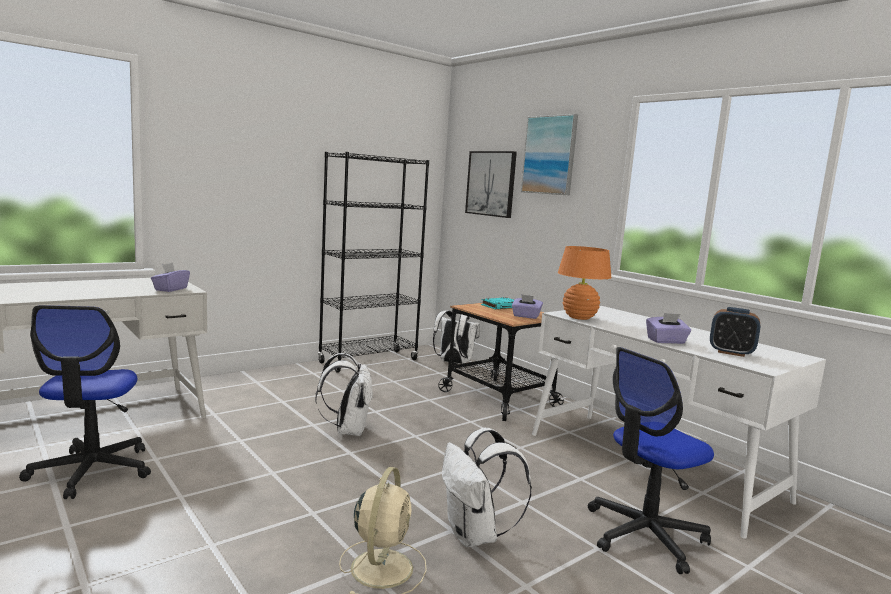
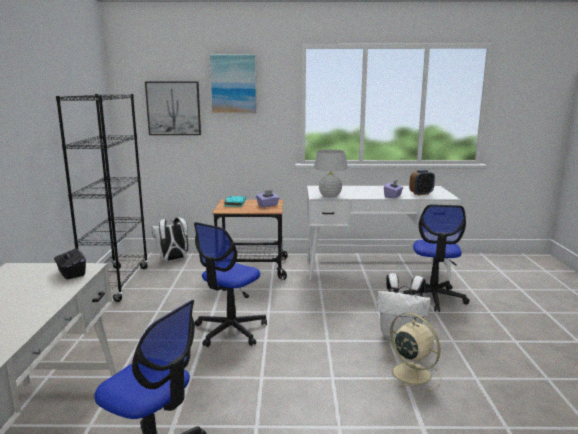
camera: 50 degrees left, 5 degrees up
purple tissue box [151,263,190,292] -> black tissue box [54,249,86,279]
white backpack [315,353,373,436] -> office chair [194,222,267,347]
orange table lamp [558,246,612,320] -> white table lamp [314,150,348,198]

